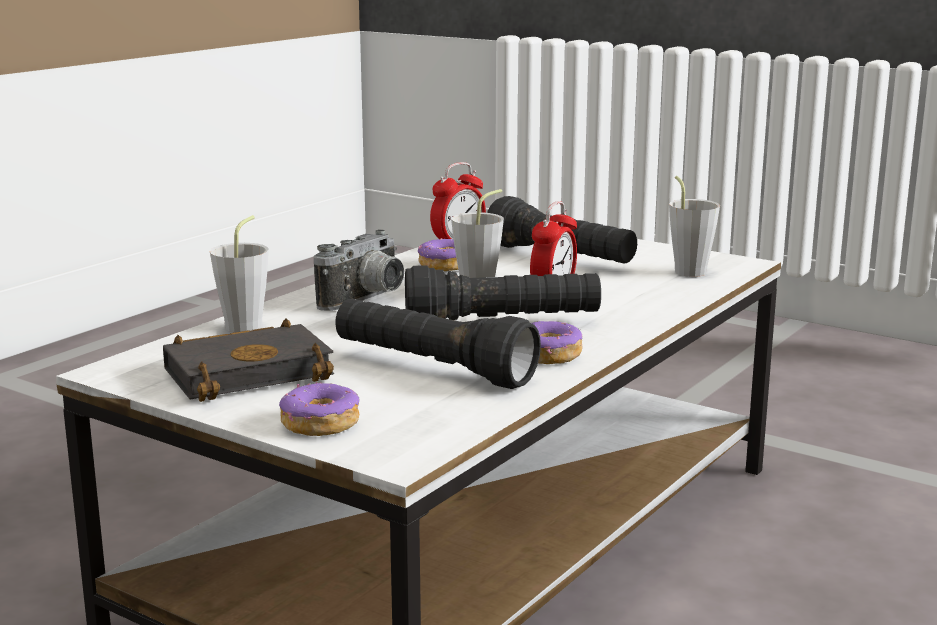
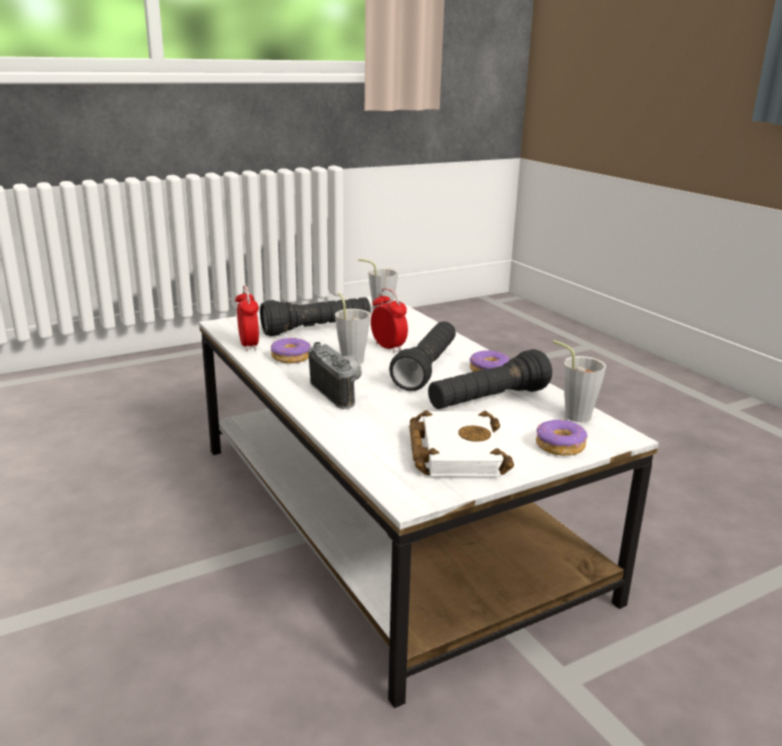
camera: 65 degrees left, 5 degrees up
black book [163,318,334,402] -> white book [409,410,514,477]
grey cup [210,215,269,333] -> grey cup moved to [553,340,606,422]

